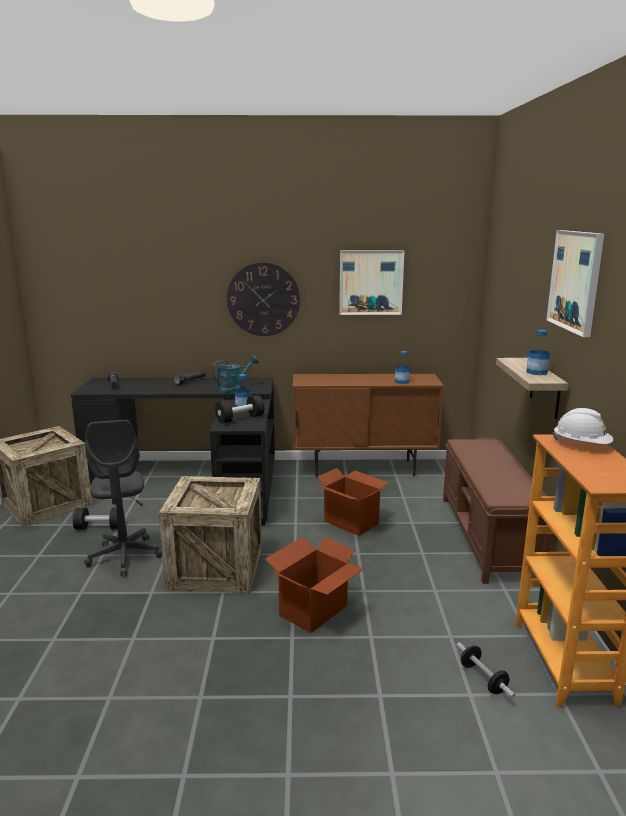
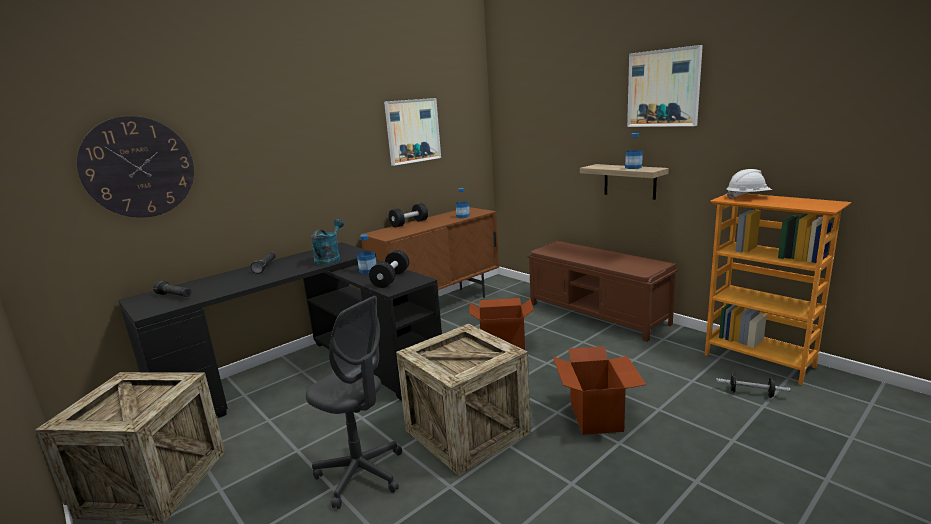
camera: 40 degrees left, 0 degrees up
black dumbbell [73,507,118,530] -> black dumbbell moved to [389,203,428,227]
wall clock [227,262,300,336] -> wall clock moved to [77,116,194,218]

